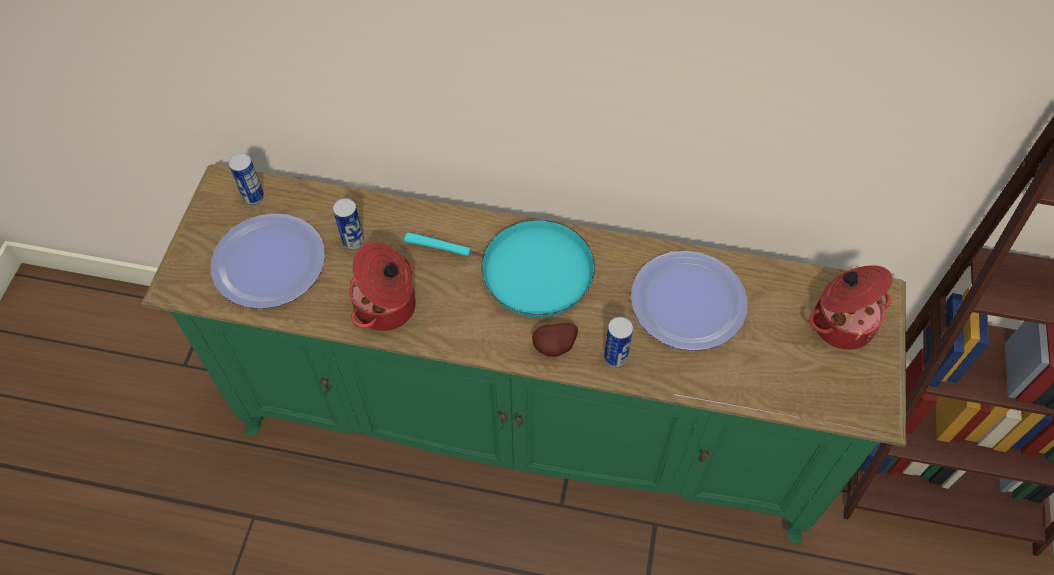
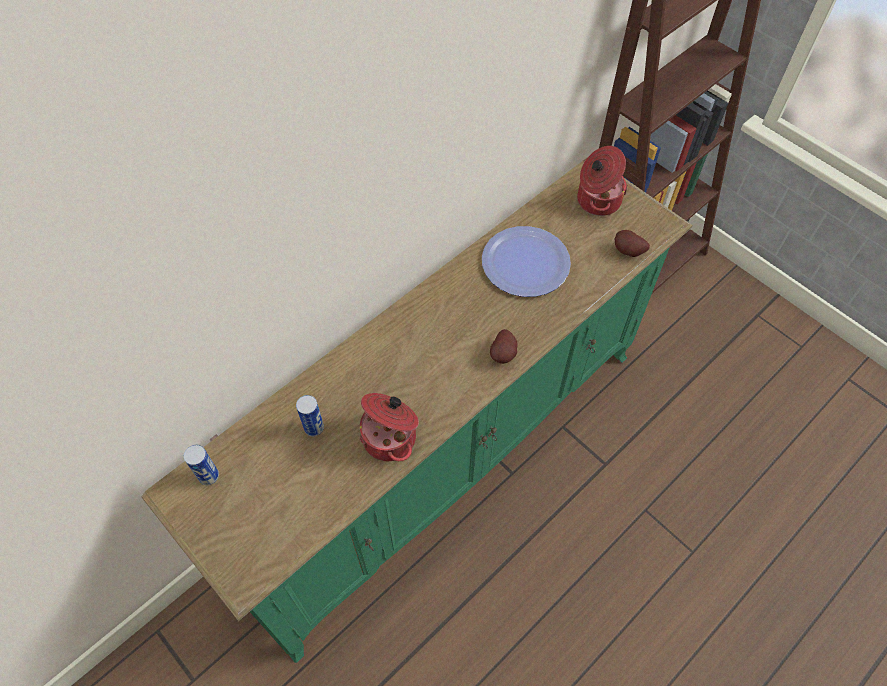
camera: 55 degrees left, 0 degrees up
plate [211,213,325,309] -> none
turquoise frying pan [404,220,595,317] -> none
can [604,317,633,367] -> none
none -> potato [615,230,650,257]

